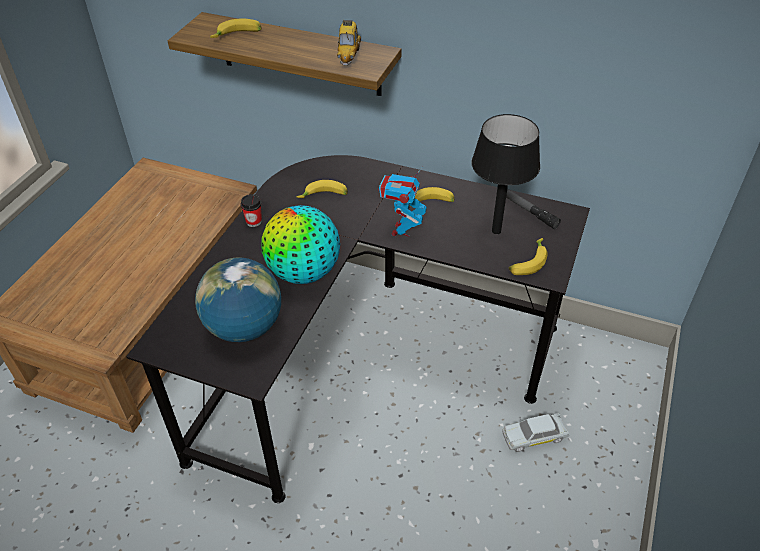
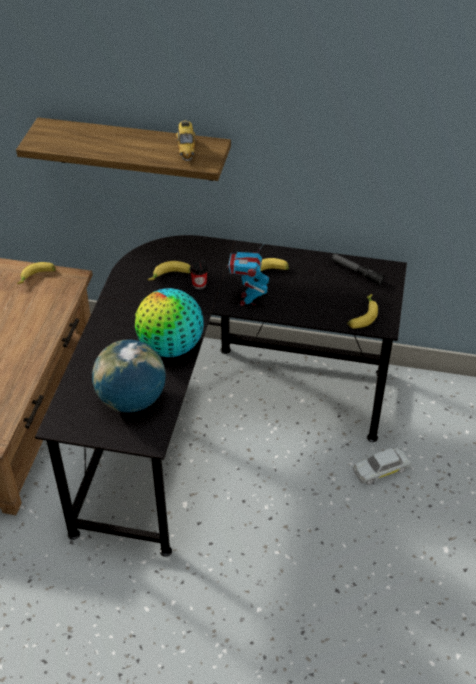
camera: 10 degrees left, 0 degrees up
banana [210,18,261,38] -> banana moved to [17,262,56,284]
cup [241,194,262,227] -> cup moved to [190,260,208,289]
black table lamp [471,114,540,234] -> none

